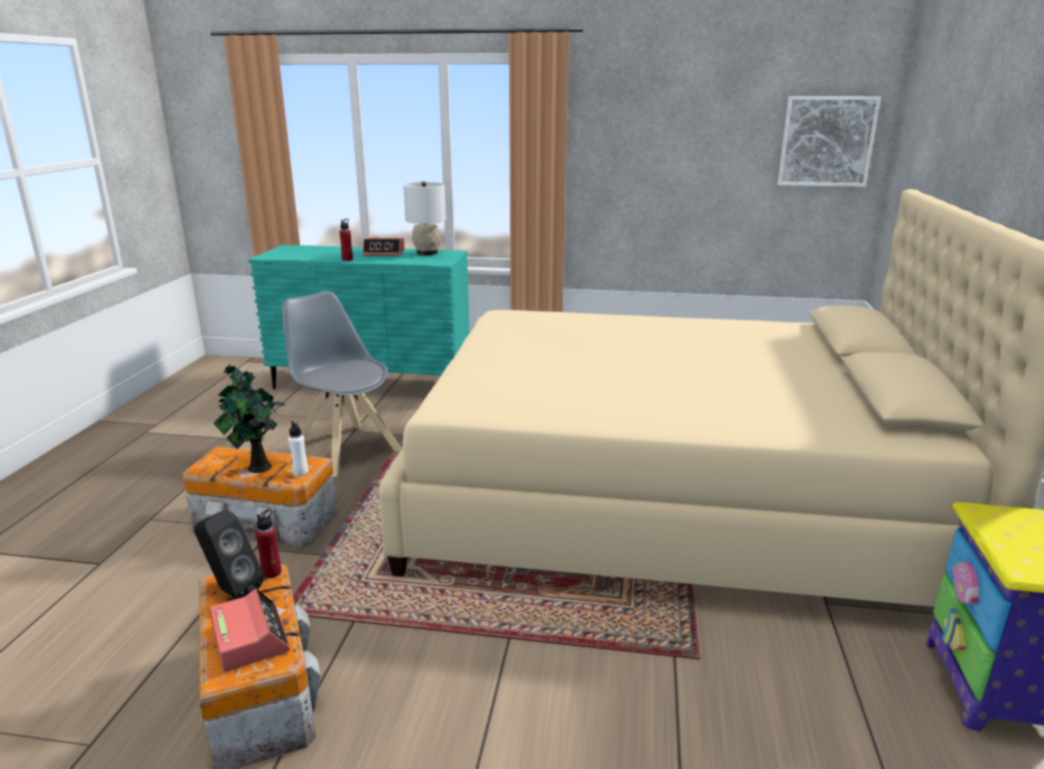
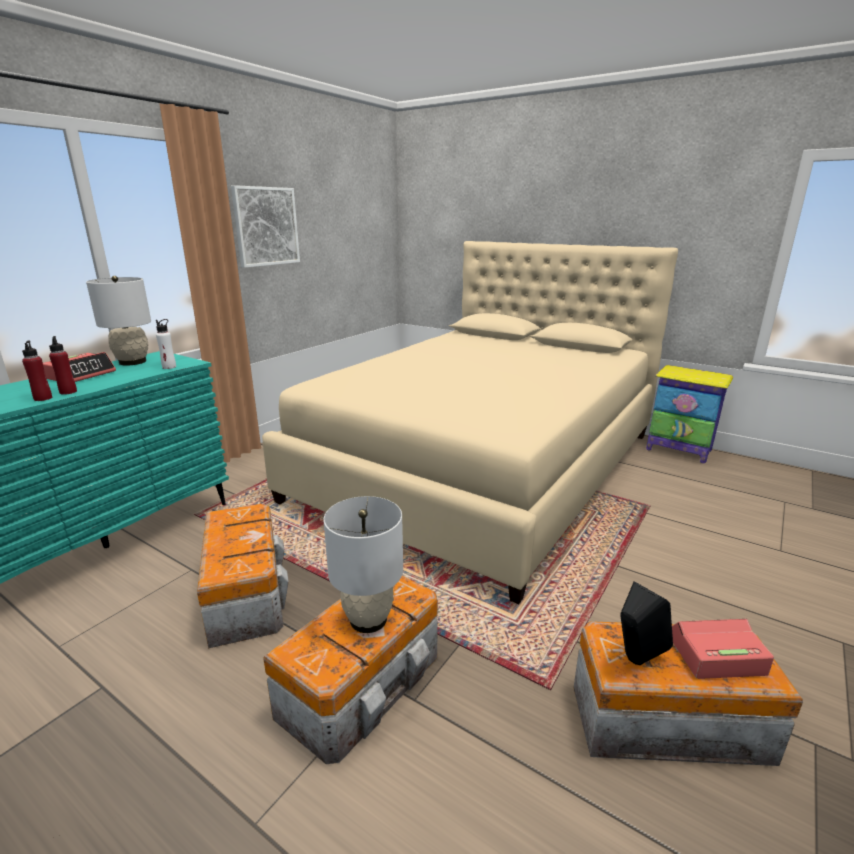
camera: 65 degrees left, 0 degrees up
potted plant [213,364,285,473] -> white table lamp [323,496,403,633]
red bottle [255,509,281,578] -> red bottle moved to [22,341,52,401]
grey chair [282,291,402,477] -> storage box [197,504,289,648]
white bottle [288,421,308,477] -> white bottle moved to [156,319,176,369]
picture [777,96,881,187] -> picture moved to [231,185,300,268]

